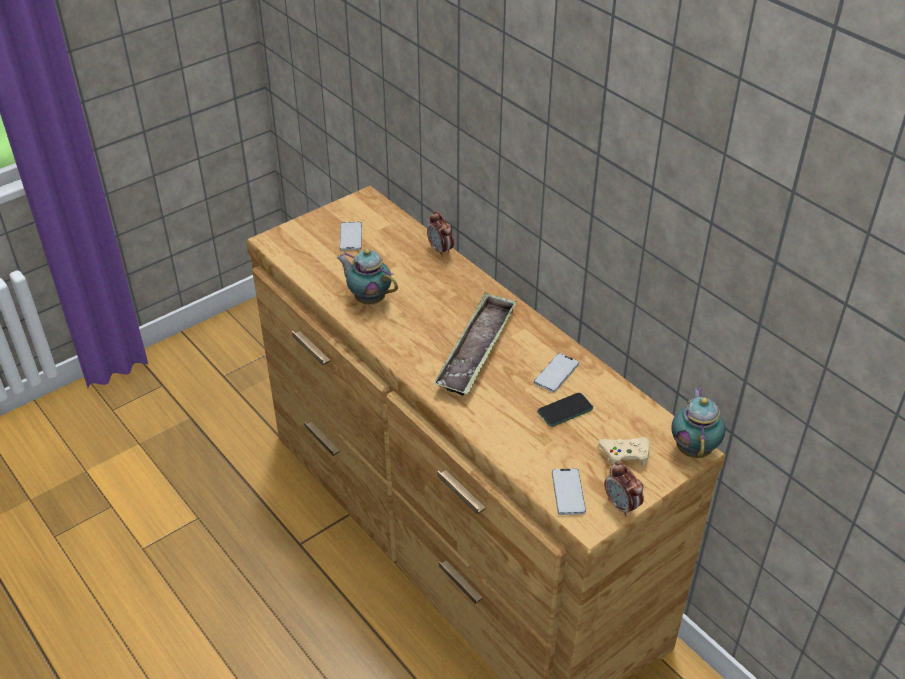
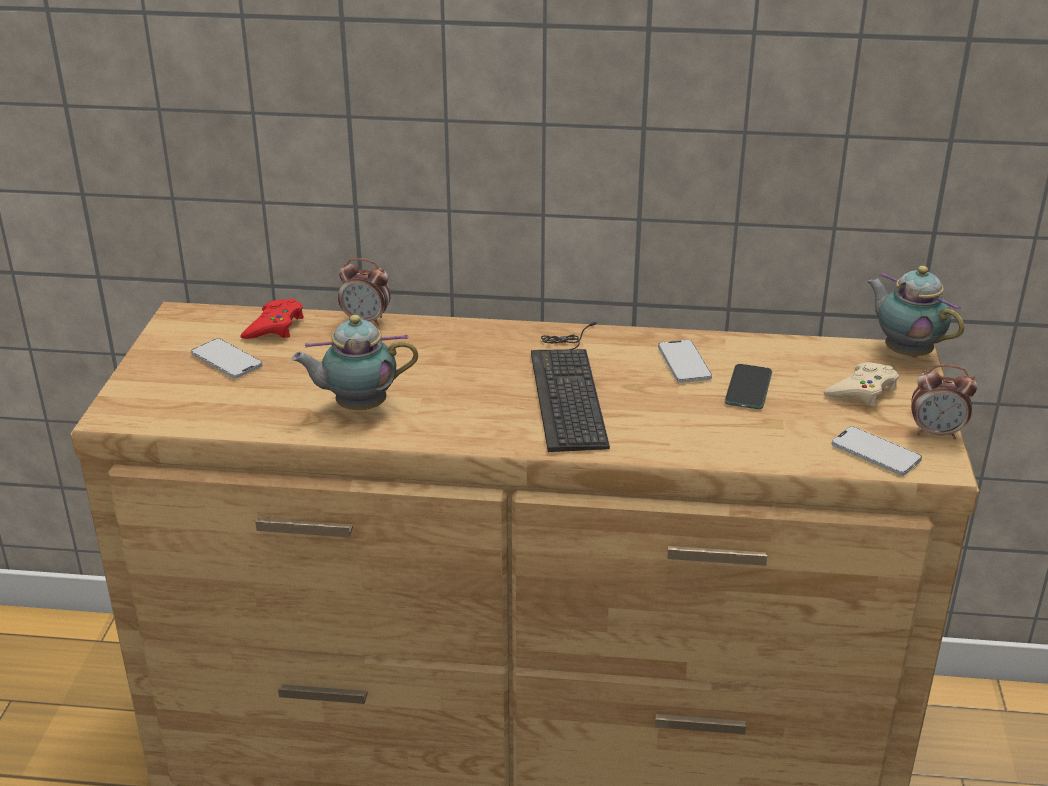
camera: 45 degrees left, 10 degrees down
tray [434,292,517,396] -> keyboard [531,322,610,452]
none -> red game controller [240,298,304,339]

